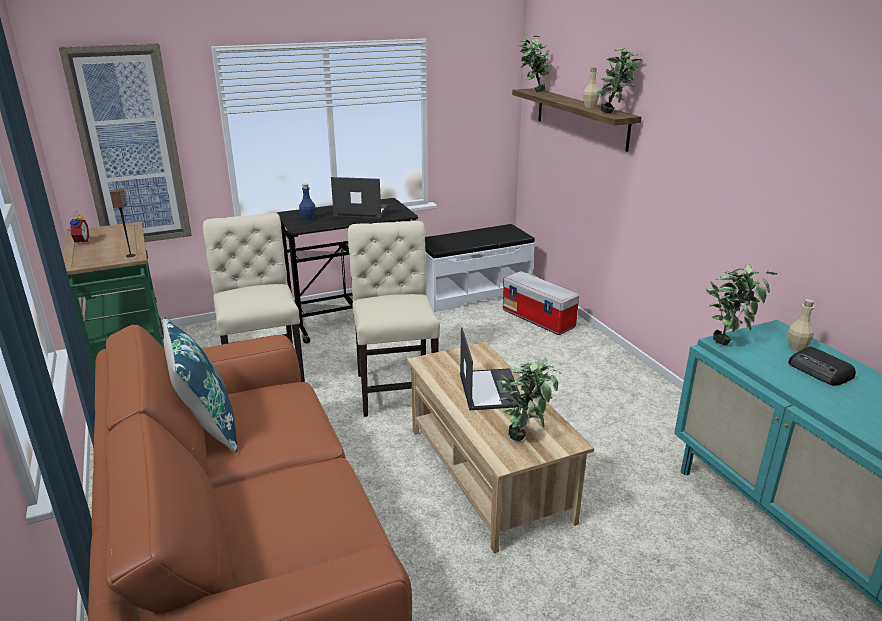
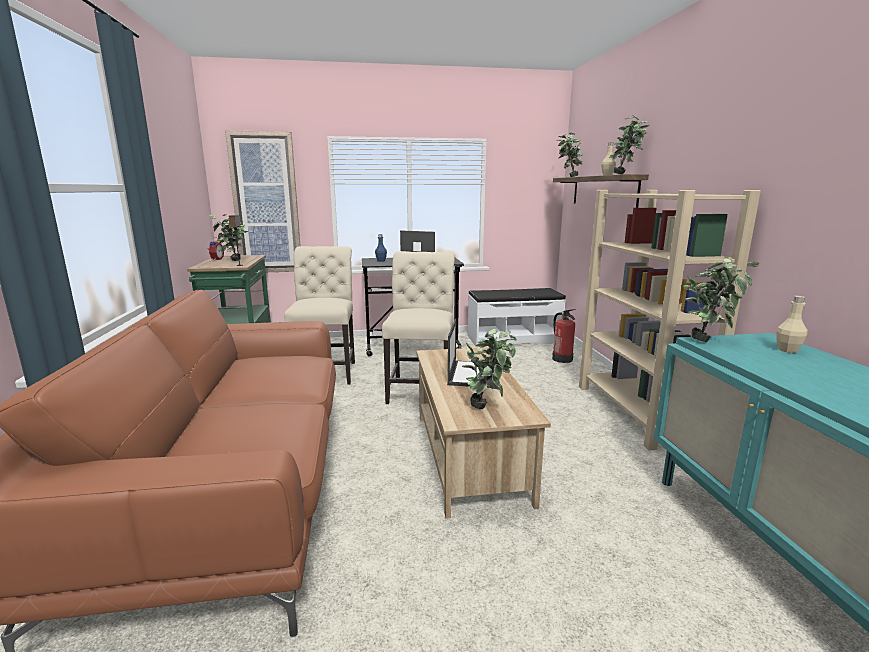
camera: 15 degrees right, 10 degrees down
blue pillow [163,317,238,453] -> none
storage box [503,271,579,335] -> fire extinguisher [552,309,576,363]
radio [788,347,856,386] -> none
none -> potted plant [209,214,248,261]
none -> beige bookcase [579,190,761,450]

